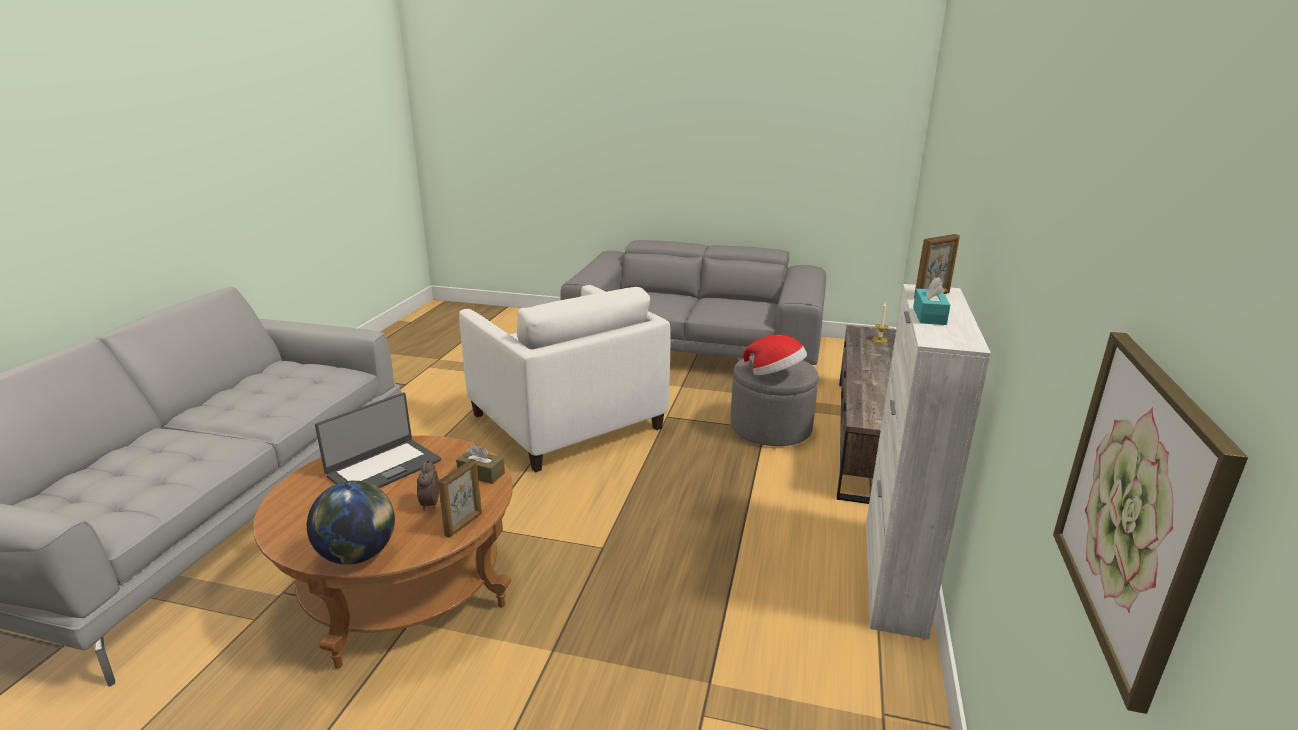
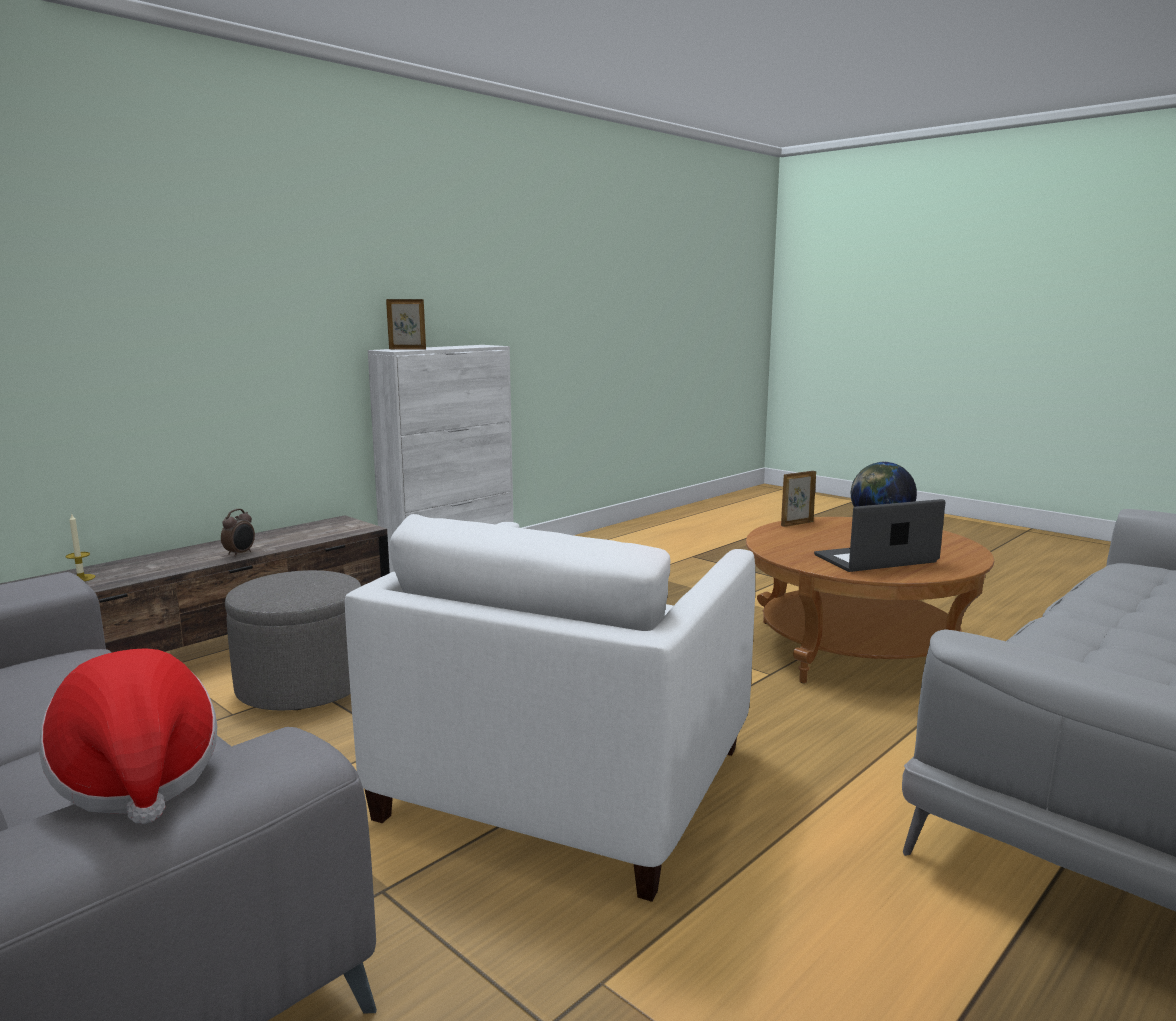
camera: 150 degrees left, 10 degrees down
alarm clock [417,460,439,511] -> alarm clock moved to [221,509,255,557]
brown tissue box [456,444,505,484] -> none
white armchair [459,285,670,473] -> white armchair turned 150 degrees counterclockwise [345,514,755,902]
hat [743,335,807,375] -> hat moved to [39,648,217,824]
turquoise tissue box [913,277,950,325] -> none
picture [1053,332,1248,714] -> none

